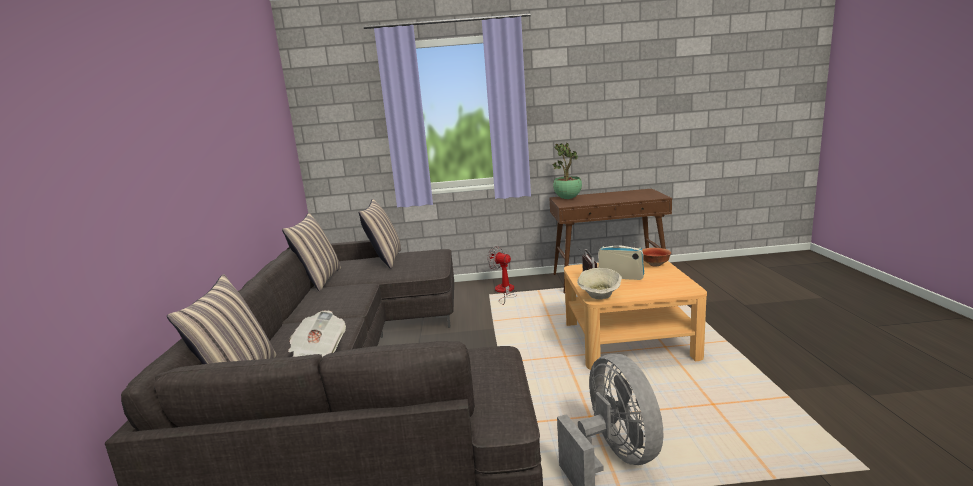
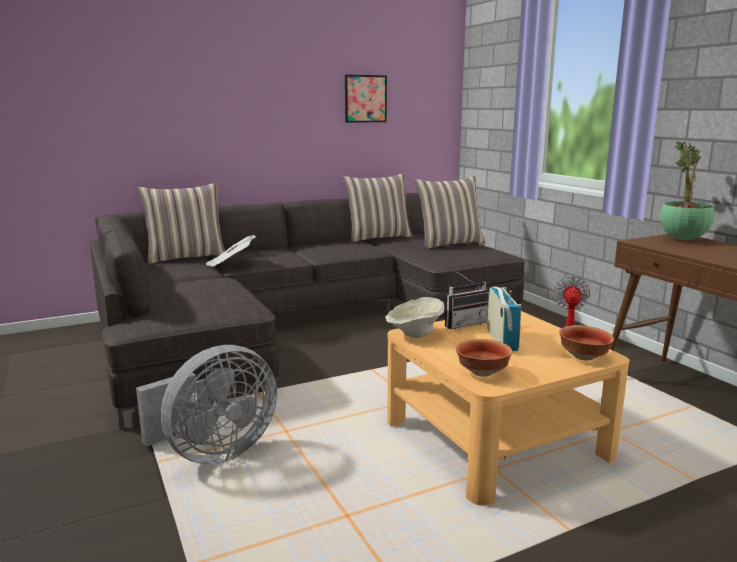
camera: 65 degrees right, 0 degrees up
none -> picture [345,74,387,123]
none -> bowl [456,339,513,377]

